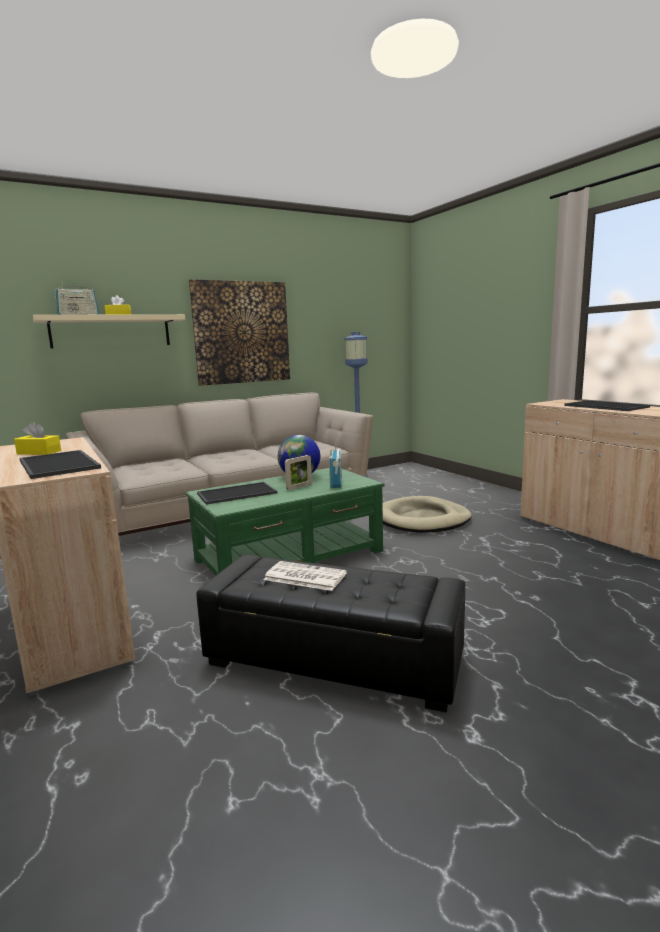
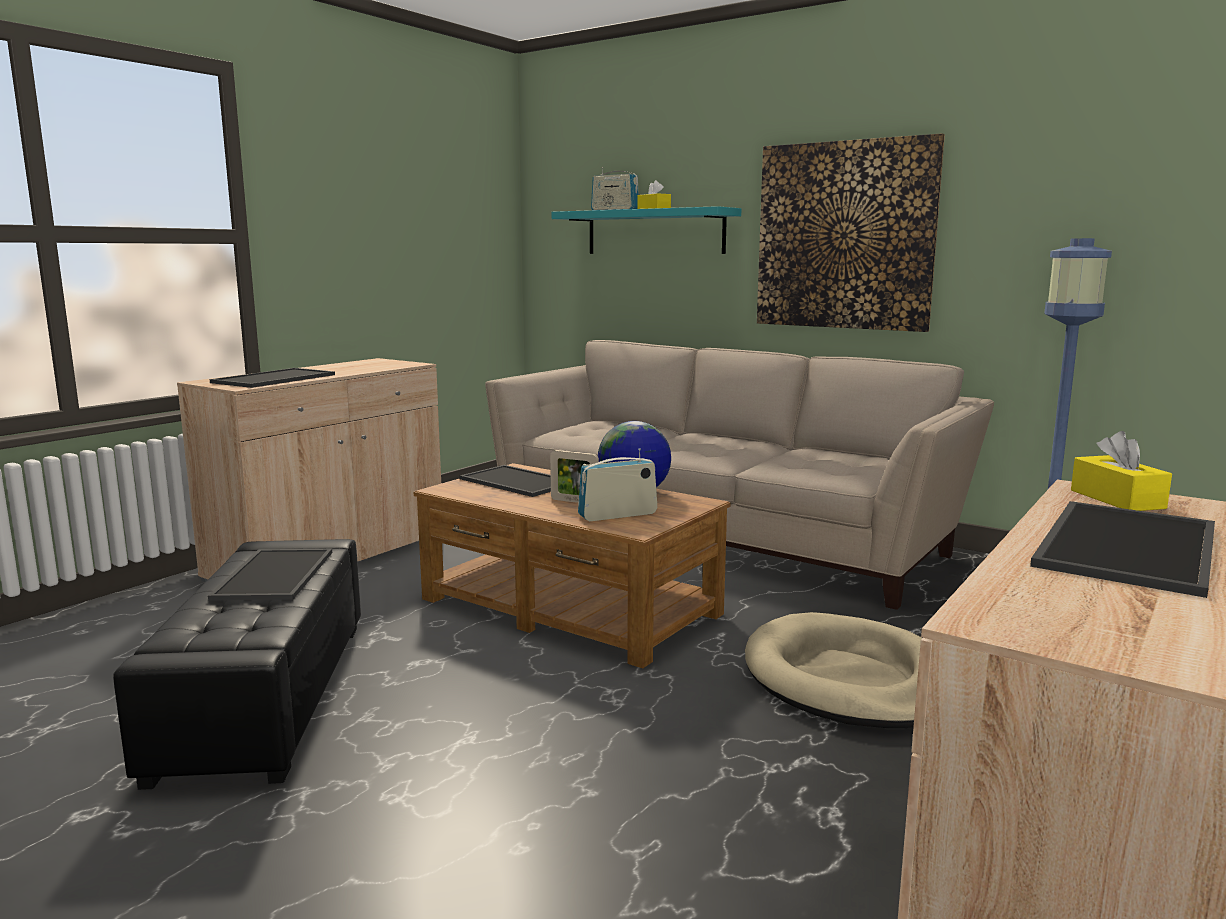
camera: 65 degrees right, 0 degrees up
yellow tissue box [14,422,61,455] -> yellow tissue box moved to [1071,431,1172,511]
beige shelf [33,314,185,349] -> turquoise shelf [551,206,741,254]
green coffee table [186,468,384,576] -> brown coffee table [414,463,731,668]
newspaper [264,561,347,591] -> tray [208,549,332,601]

